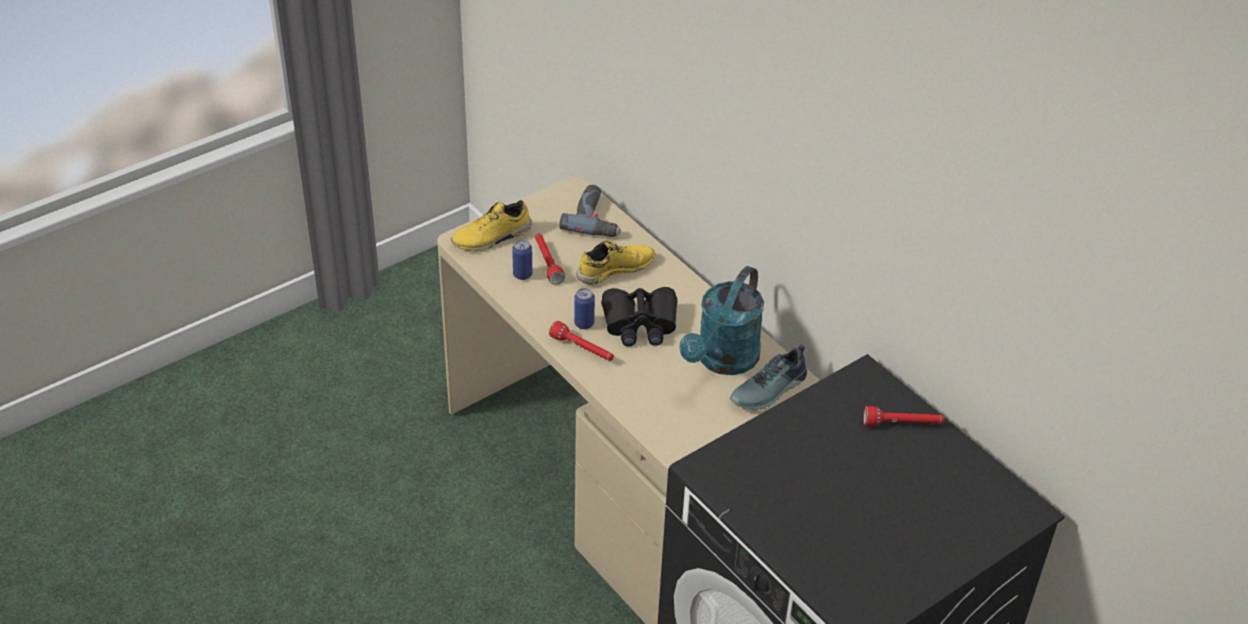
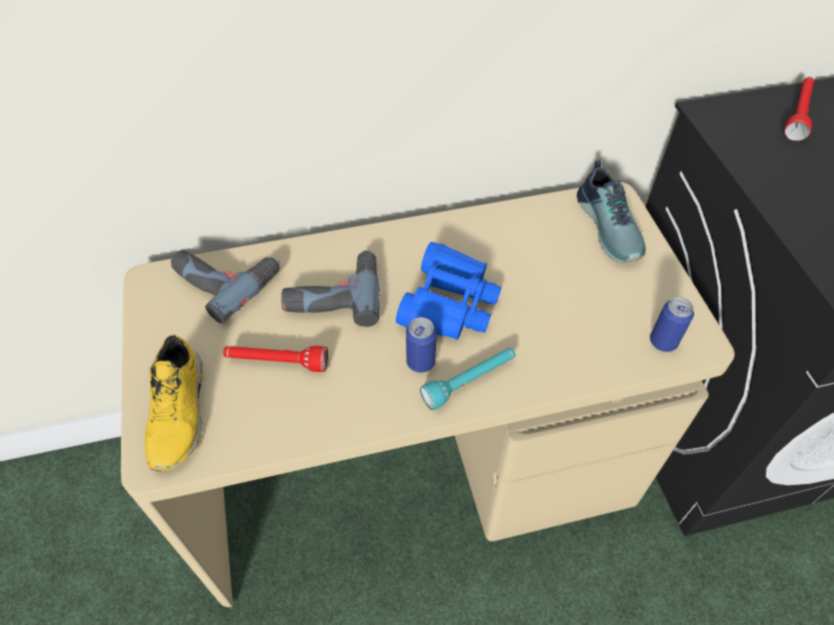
camera: 65 degrees left, 10 degrees up
can [512,239,532,280] -> can moved to [650,297,694,352]
red flashlight [549,321,614,361] -> turquoise flashlight [420,348,516,410]
yellow shoe [576,241,655,285] -> power drill [281,250,380,327]
black binoculars [601,287,678,346] -> blue binoculars [396,242,502,340]
turquoise watering can [680,266,764,375] -> none

